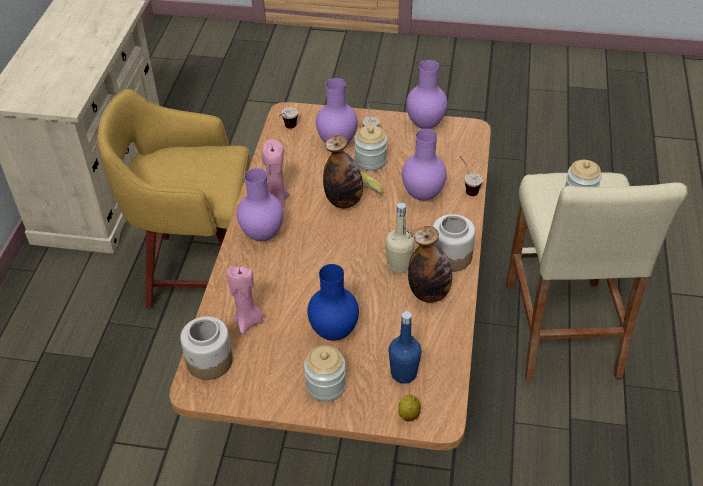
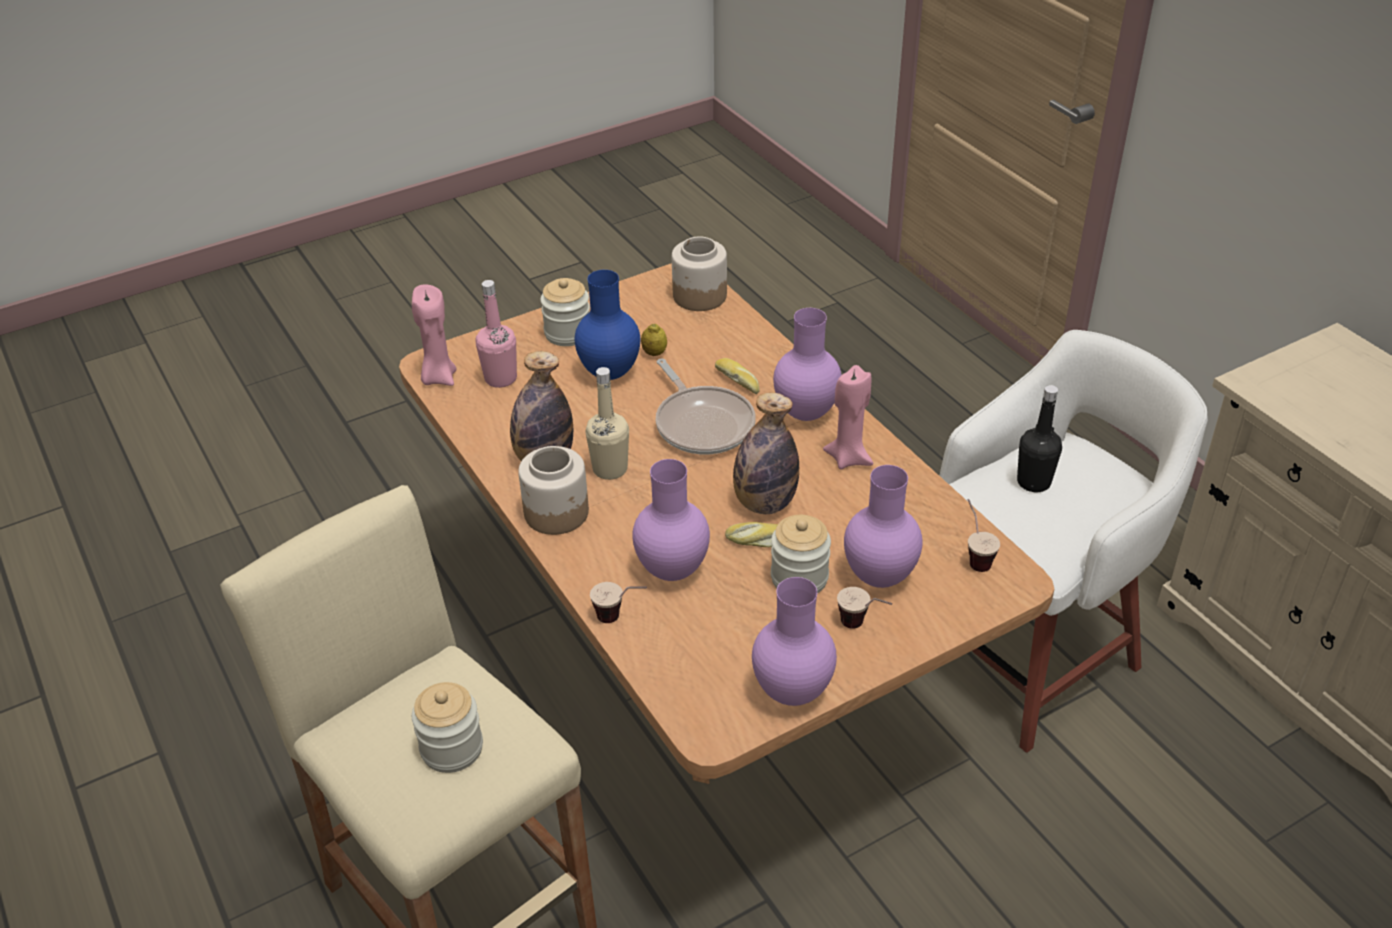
camera: 140 degrees right, 5 degrees down
yellow stool [98,89,250,308] -> white stool [939,330,1208,753]
pink candle [227,266,264,335] -> pink candle moved to [412,284,457,386]
blue bottle [389,311,421,383] -> pink bottle [476,280,517,388]
lemon [398,394,421,421] -> lemon moved to [641,324,667,356]
none -> frying pan [656,359,756,454]
none -> bread [715,358,760,394]
none -> black bottle [1017,385,1062,492]

